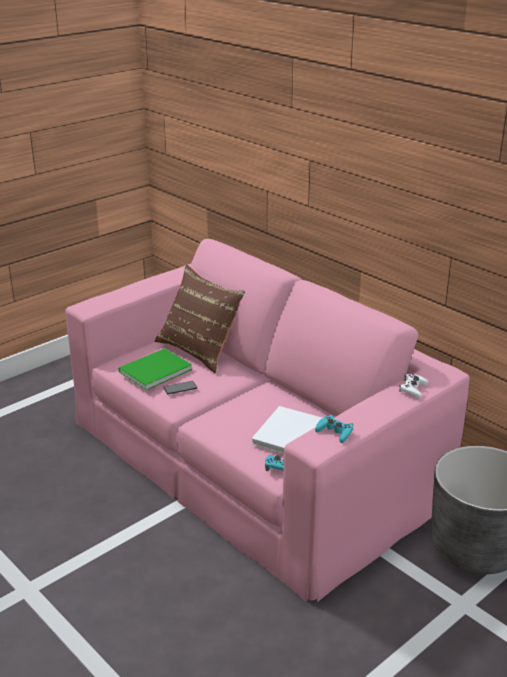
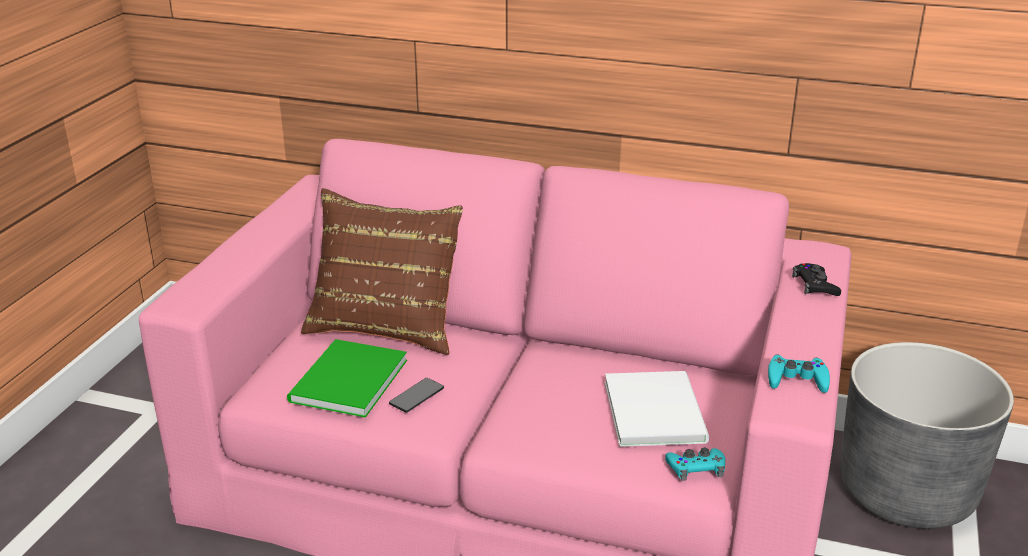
camera: 30 degrees left, 0 degrees up
white game controller [399,374,428,399] -> black game controller [792,263,841,296]

